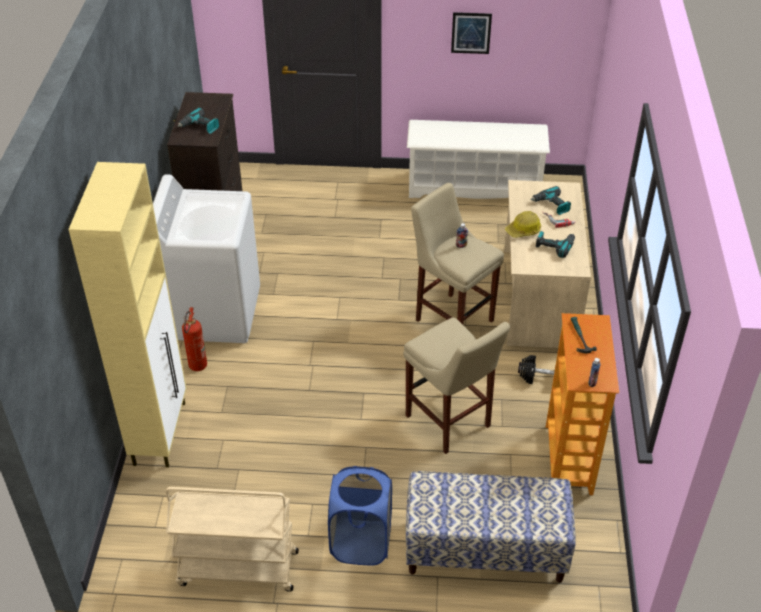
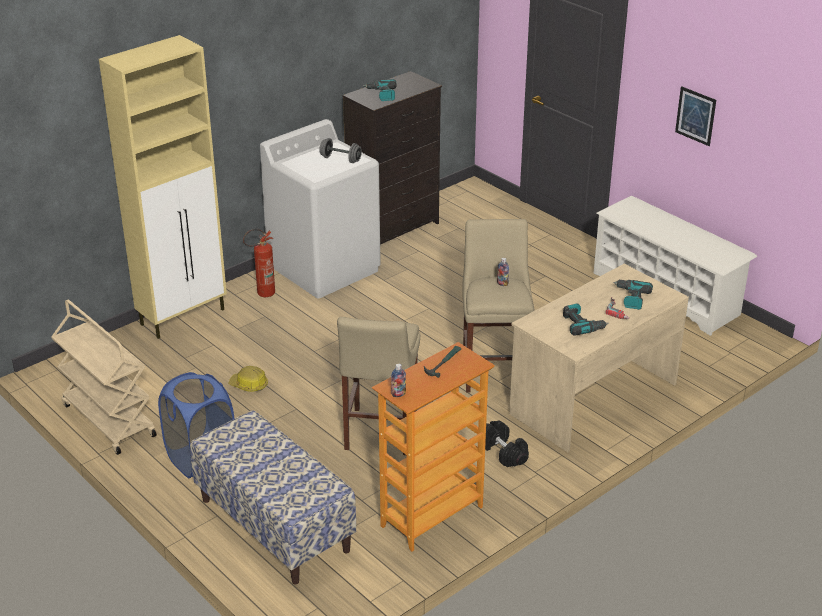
camera: 45 degrees right, 10 degrees down
hard hat [505,211,541,238] -> hard hat moved to [229,366,268,392]
none -> grey dumbbell [319,138,362,163]

